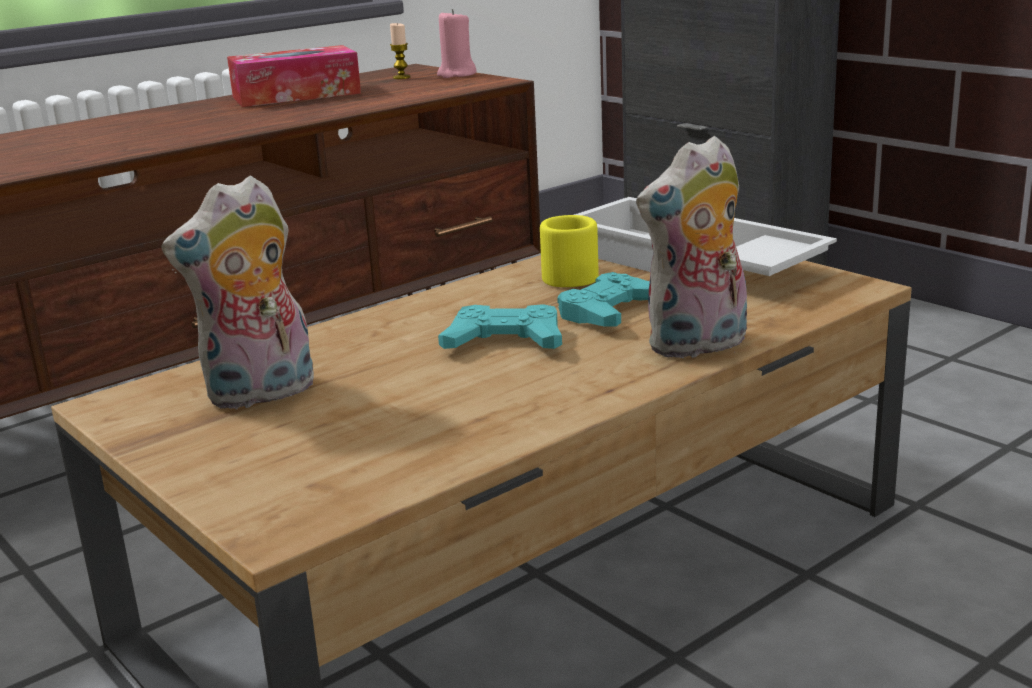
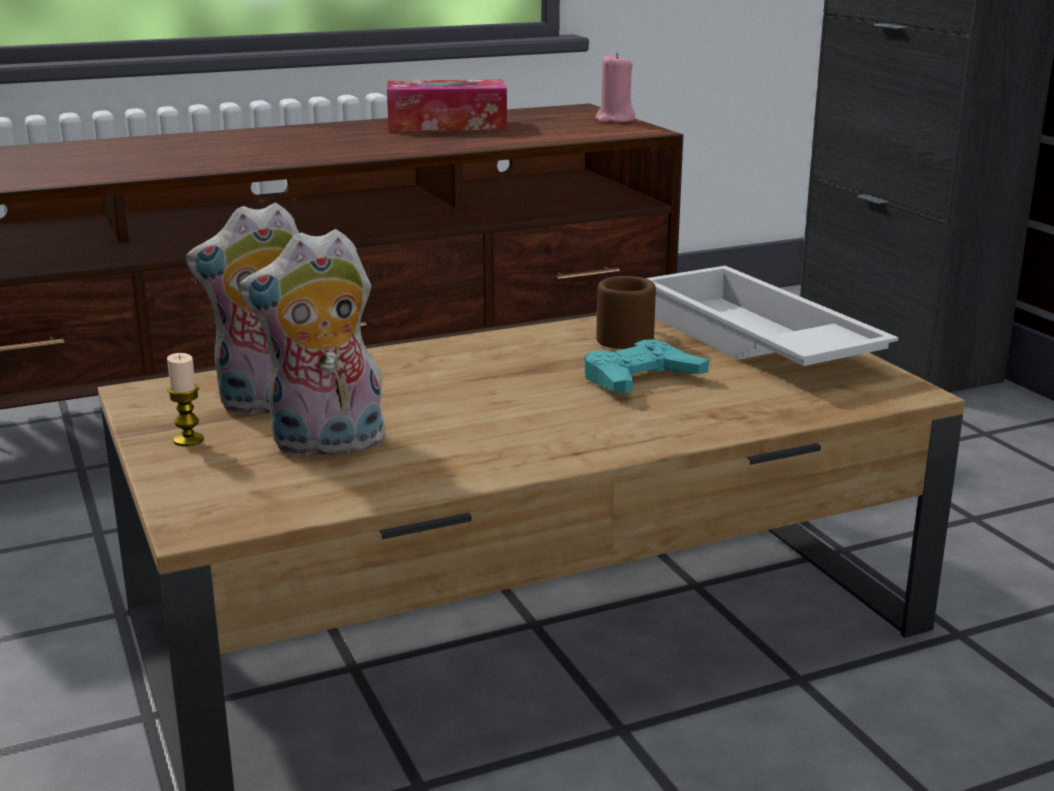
camera: 15 degrees right, 0 degrees up
candle [390,23,411,79] -> candle moved to [167,353,204,446]
turquoise game controller [438,304,562,349] -> none
yellow mug [540,215,599,287] -> brown mug [596,276,656,349]
plush toy [636,136,747,358] -> plush toy moved to [239,229,387,457]

